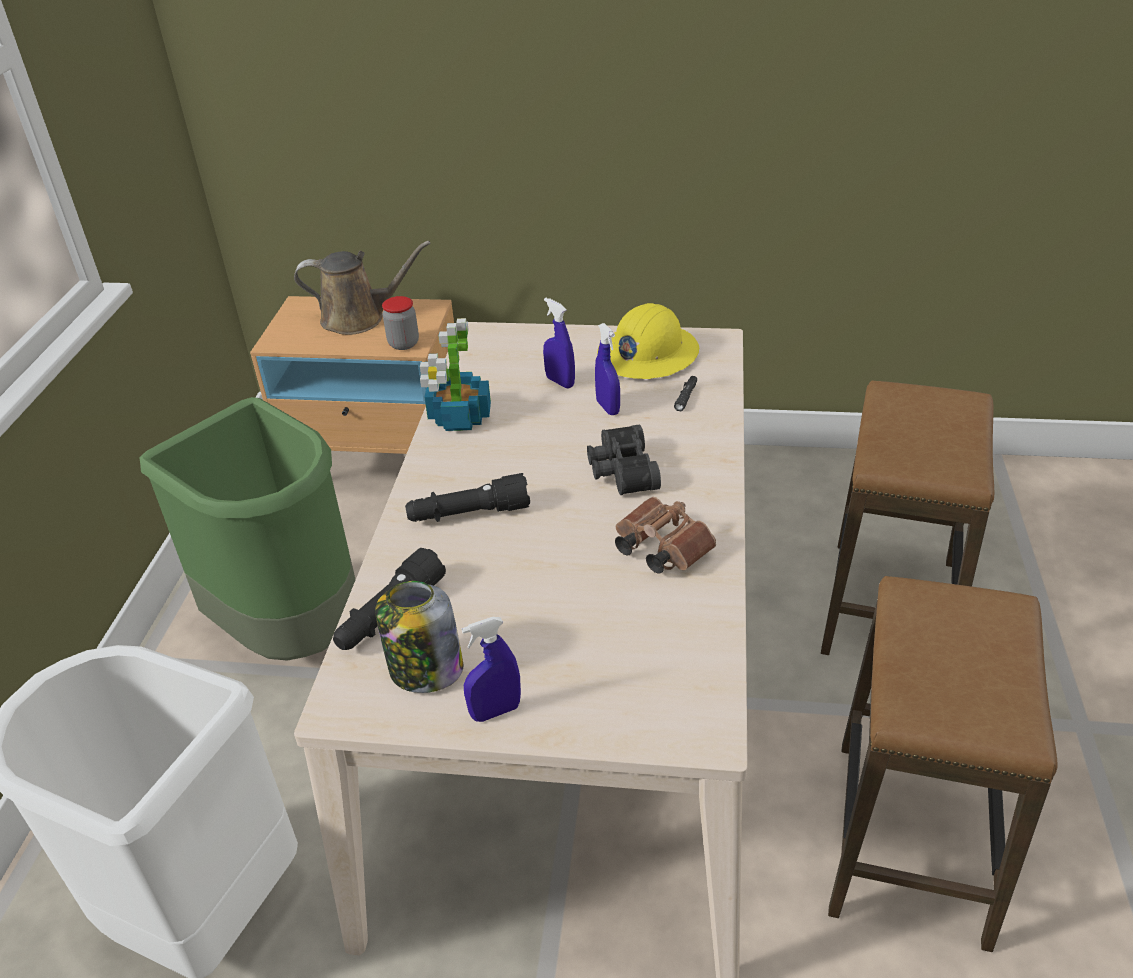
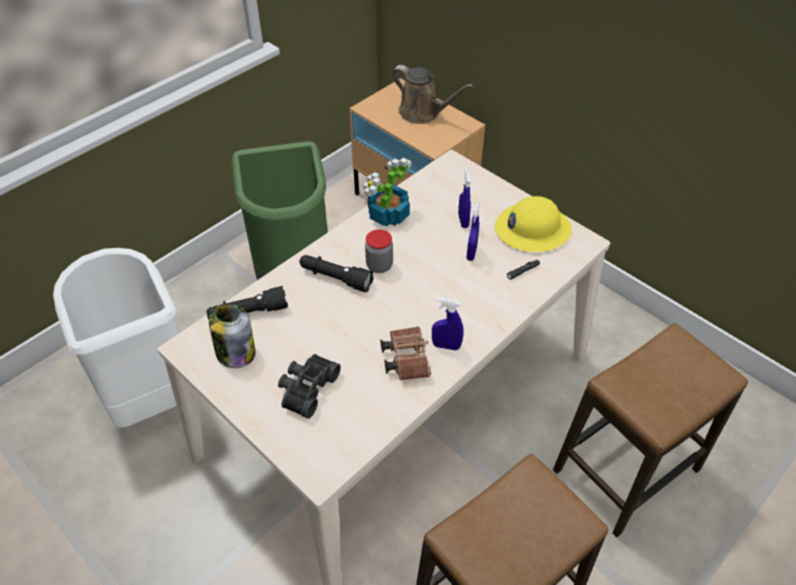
camera: 35 degrees right, 10 degrees up
jar [382,296,419,350] -> jar moved to [365,229,393,273]
blue spray bottle [461,617,521,722] -> blue spray bottle moved to [432,298,464,350]
black binoculars [587,424,661,495] -> black binoculars moved to [278,354,341,419]

